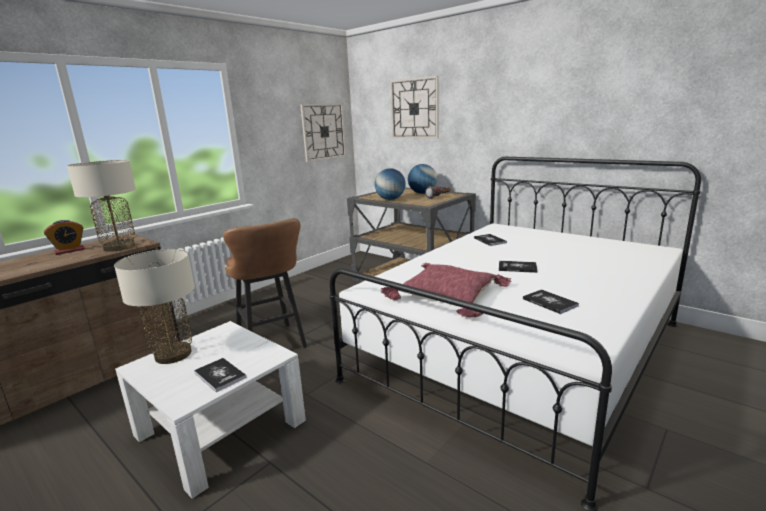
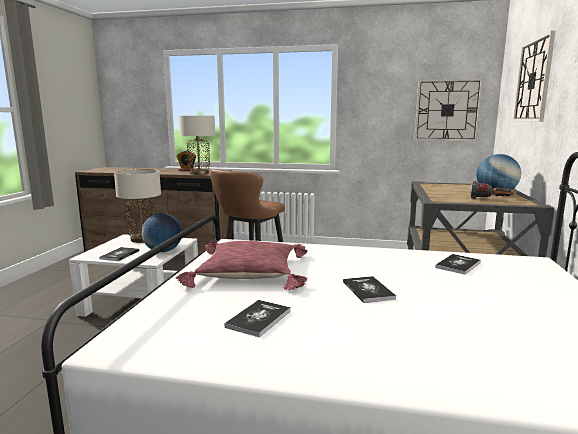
camera: 60 degrees right, 5 degrees down
globe [375,168,406,200] -> globe moved to [142,213,182,252]

